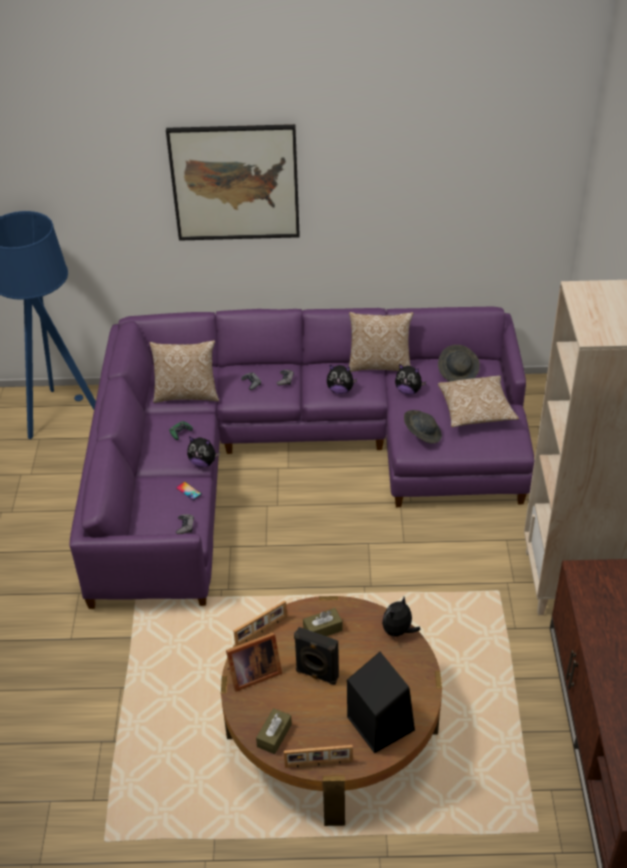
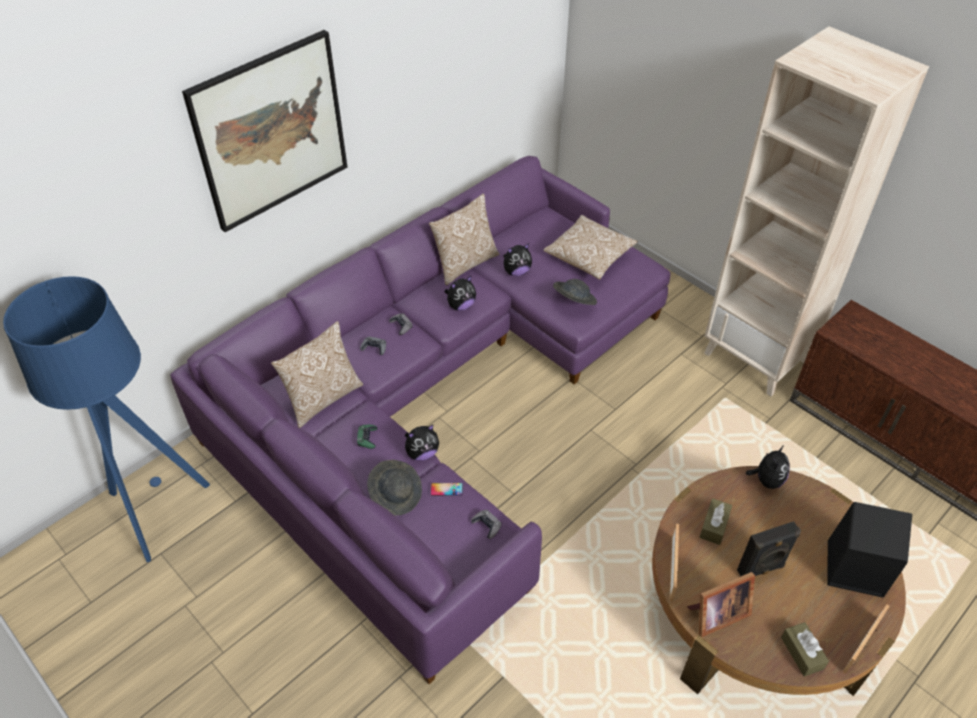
camera: 45 degrees left, 5 degrees up
picture frame [226,632,282,692] -> picture frame turned 45 degrees clockwise [687,572,755,637]
plush toy [382,597,421,640] -> plush toy turned 150 degrees counterclockwise [746,445,790,489]
grey hat [438,345,480,382] -> grey hat moved to [367,460,422,515]

